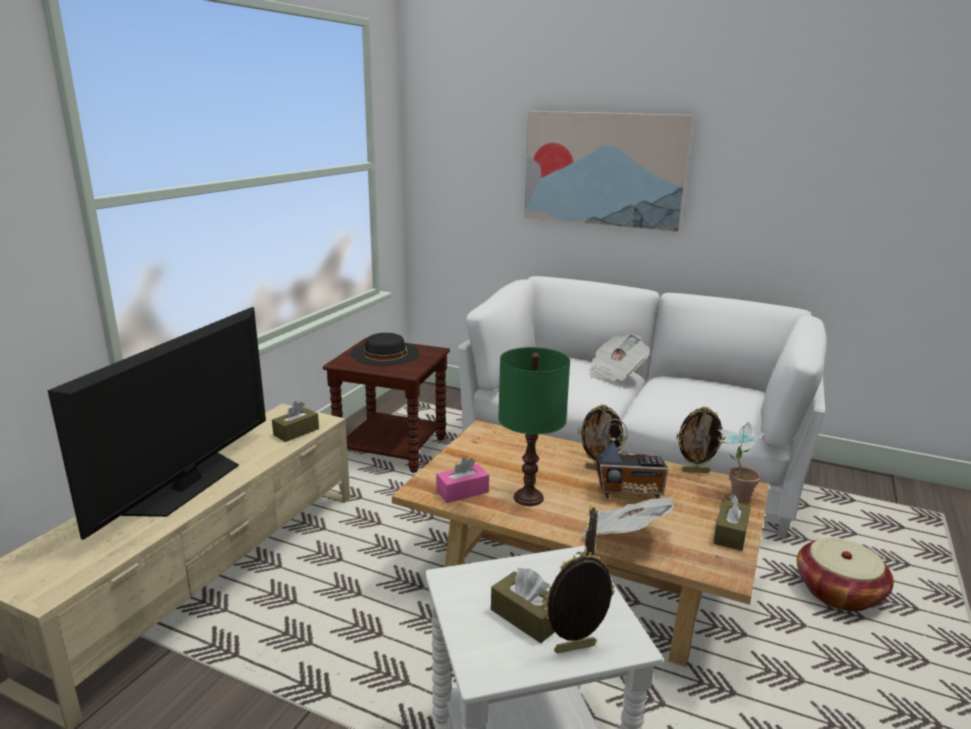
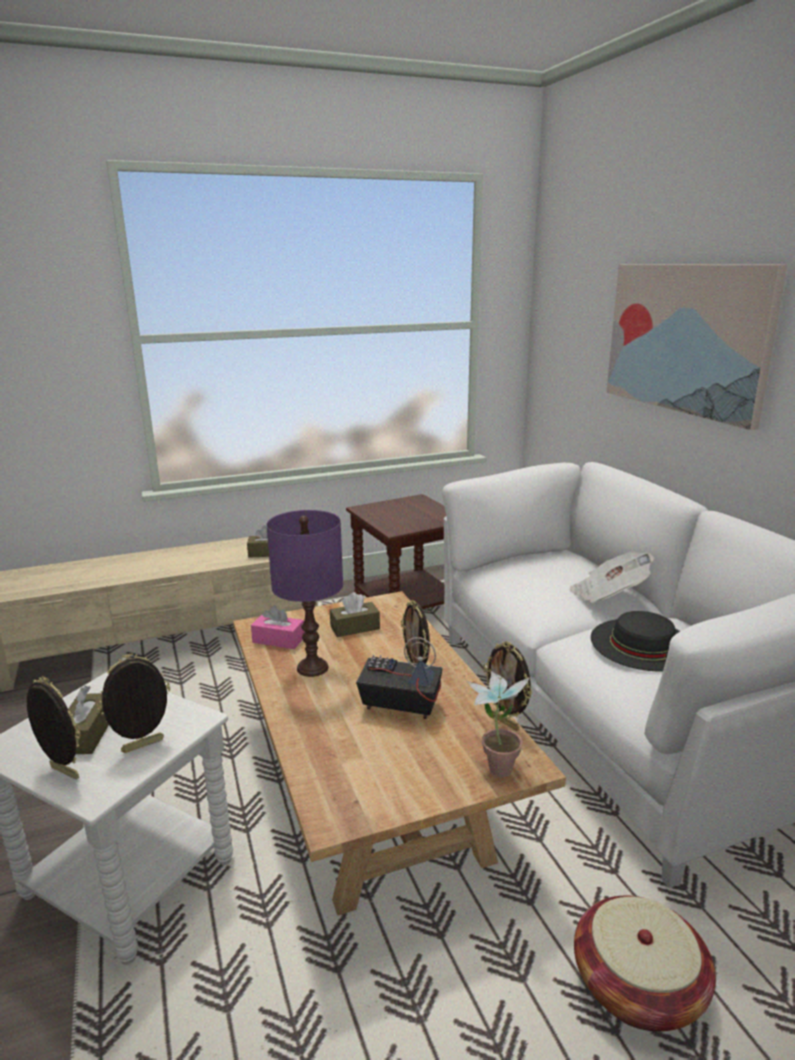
camera: 45 degrees right, 0 degrees up
television [47,307,266,540] -> none
black hat [350,333,420,366] -> black hat moved to [591,611,680,672]
green table lamp [498,347,570,506] -> purple table lamp [266,510,343,677]
newspaper [581,497,674,535] -> none
radio [595,419,668,498] -> radio turned 150 degrees clockwise [356,637,443,719]
brown tissue box [713,494,751,551] -> brown tissue box moved to [330,592,380,637]

